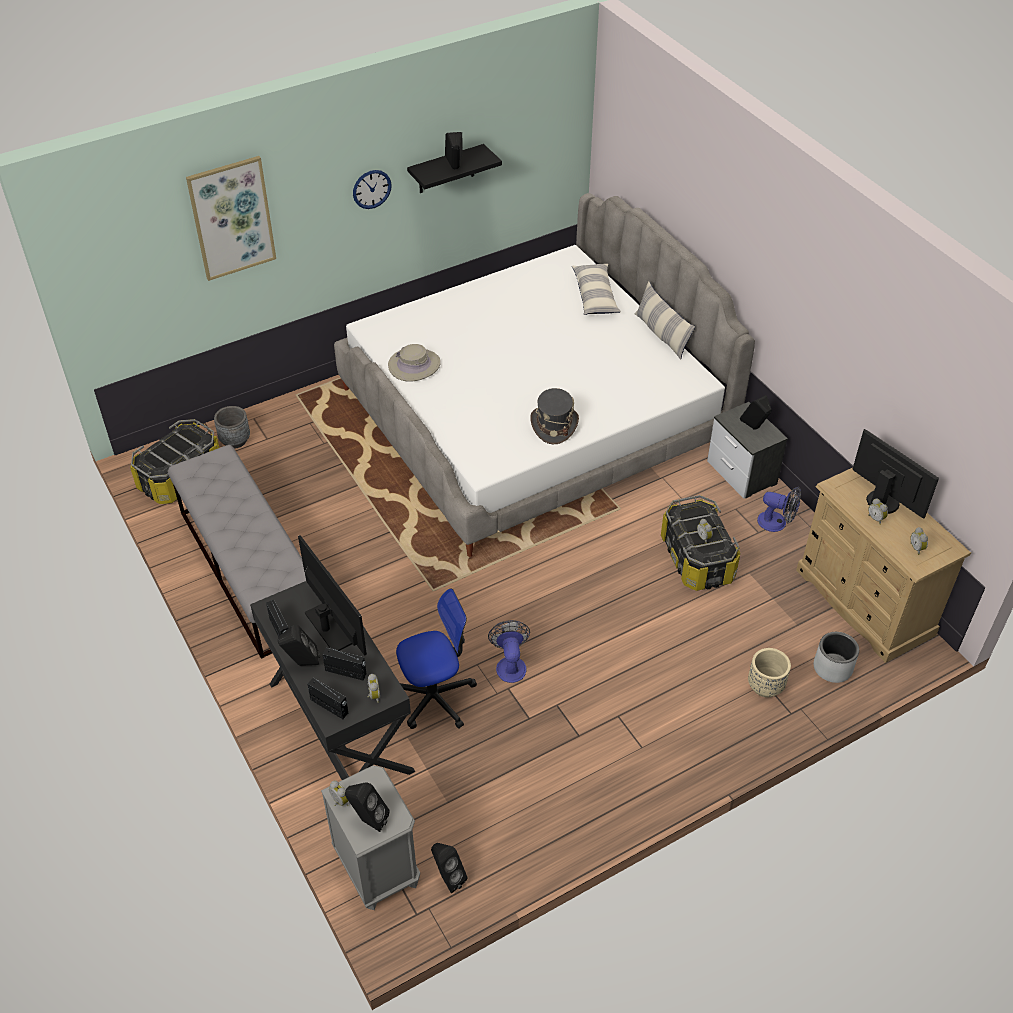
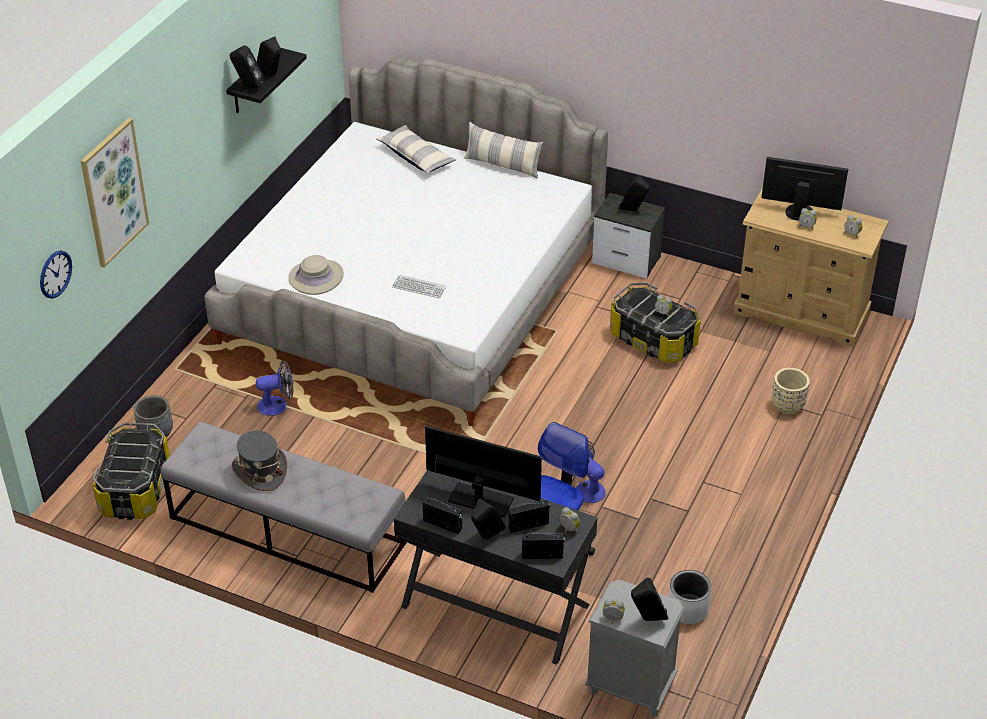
camera: 35 degrees left, 5 degrees down
wall clock [353,170,392,209] -> wall clock moved to [40,250,72,299]
black speaker [431,843,467,893] -> black speaker moved to [230,45,264,89]
grey hat [530,388,579,444] -> grey hat moved to [232,430,287,491]
fan [757,487,801,532] -> fan moved to [256,361,293,416]
grey planter [814,632,859,683] -> grey planter moved to [669,570,711,624]
none -> keyboard [392,275,446,298]

